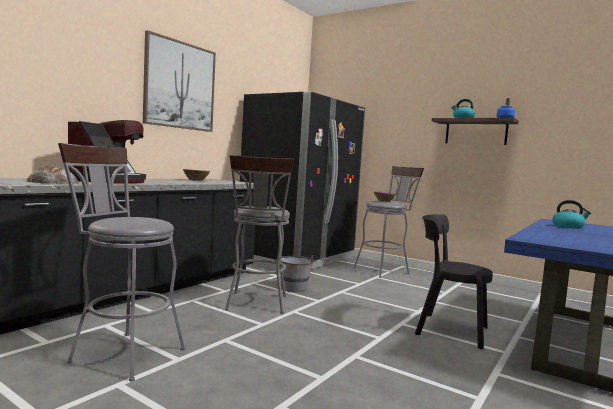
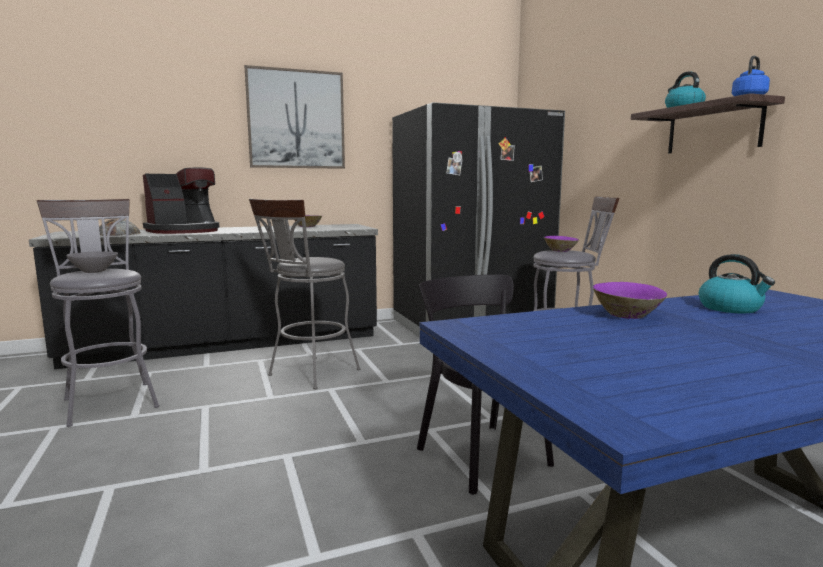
camera: 35 degrees right, 5 degrees up
grey bucket [275,256,314,292] -> none
none -> grey bowl [66,251,118,273]
none -> purple bowl [593,282,667,319]

